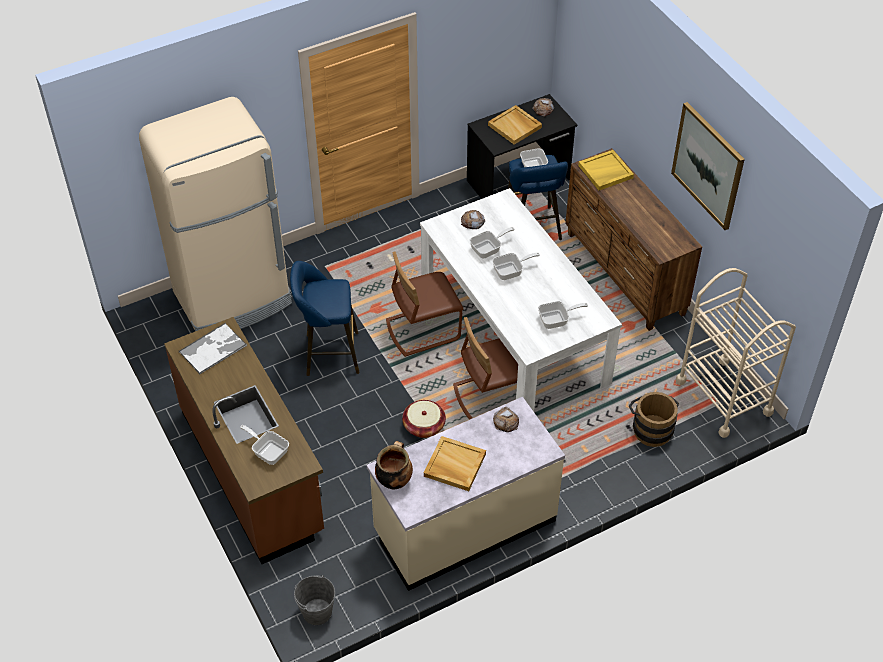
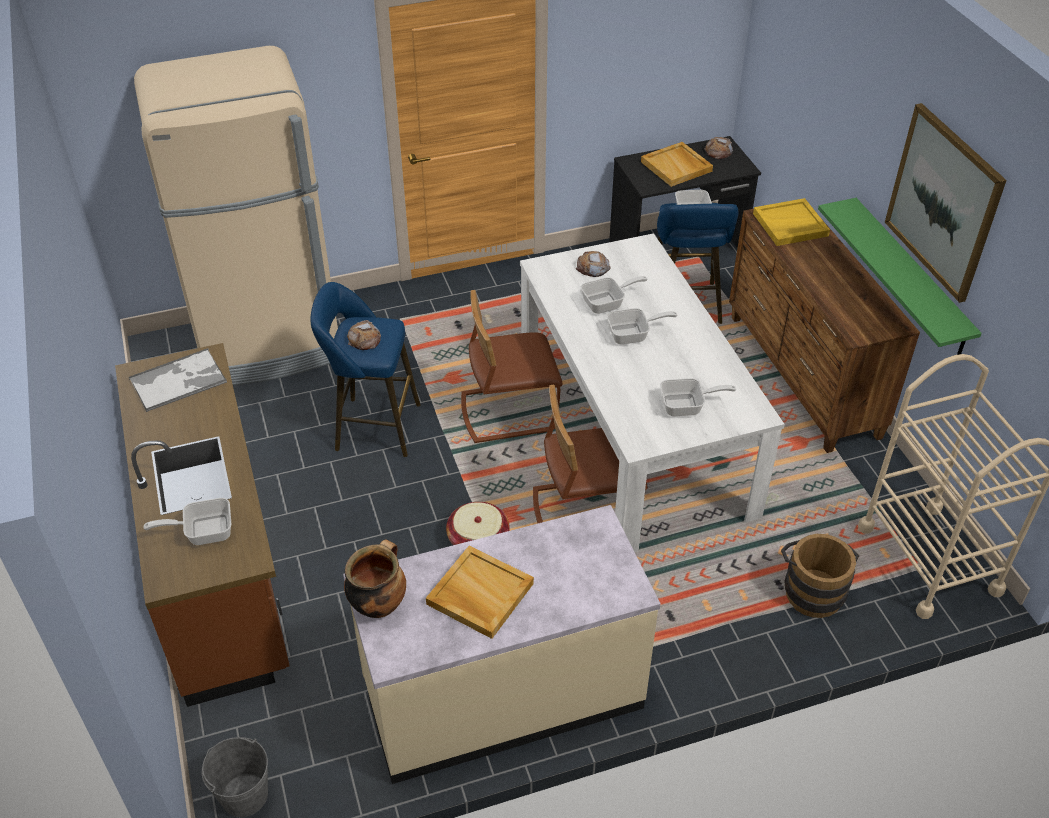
camera: 10 degrees right, 5 degrees down
frying pan [240,425,289,465] -> frying pan turned 60 degrees counterclockwise [144,498,231,545]
bread [493,407,519,432] -> bread moved to [347,320,381,350]
none -> green shelf [818,198,982,355]

